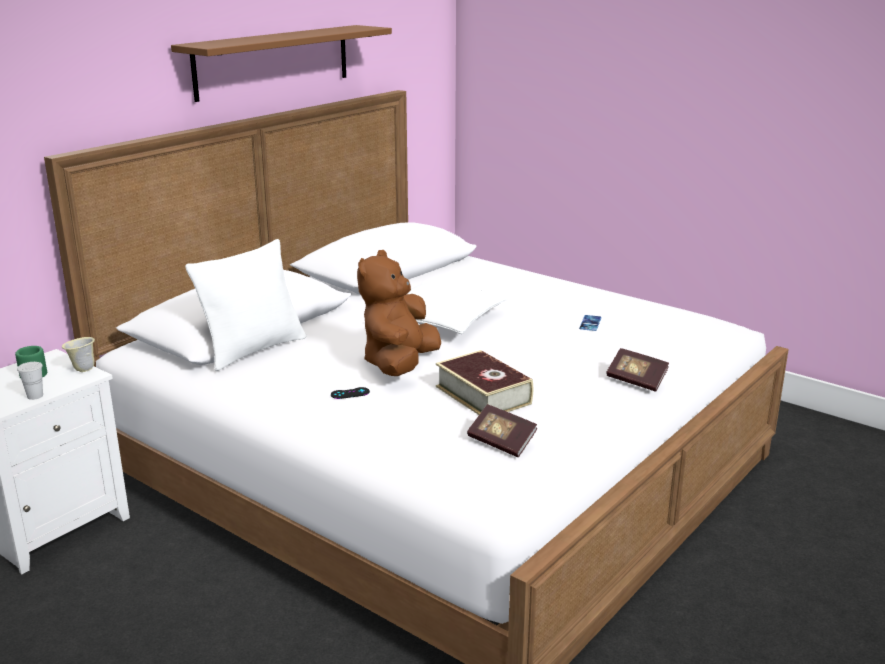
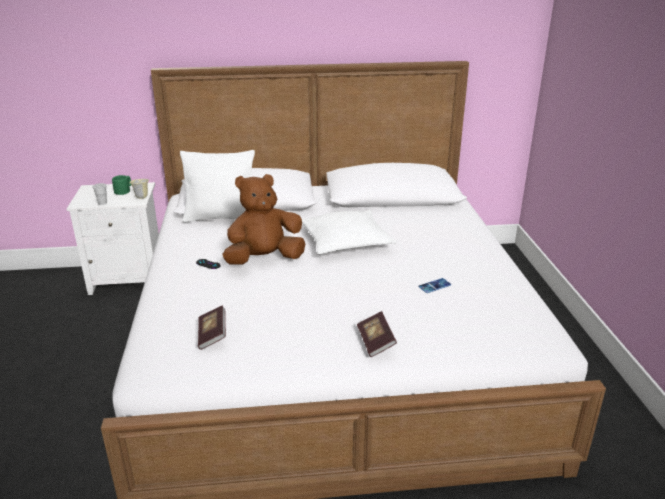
camera: 45 degrees right, 5 degrees up
brown shelf [171,25,392,102] -> none
book [436,350,533,415] -> none

